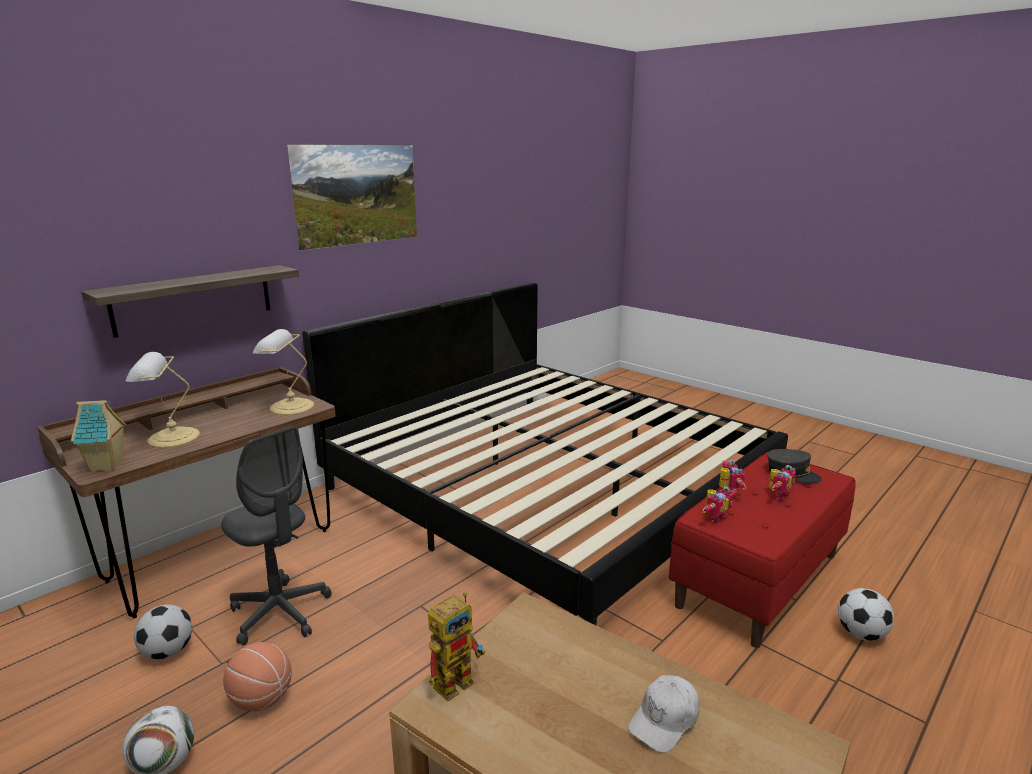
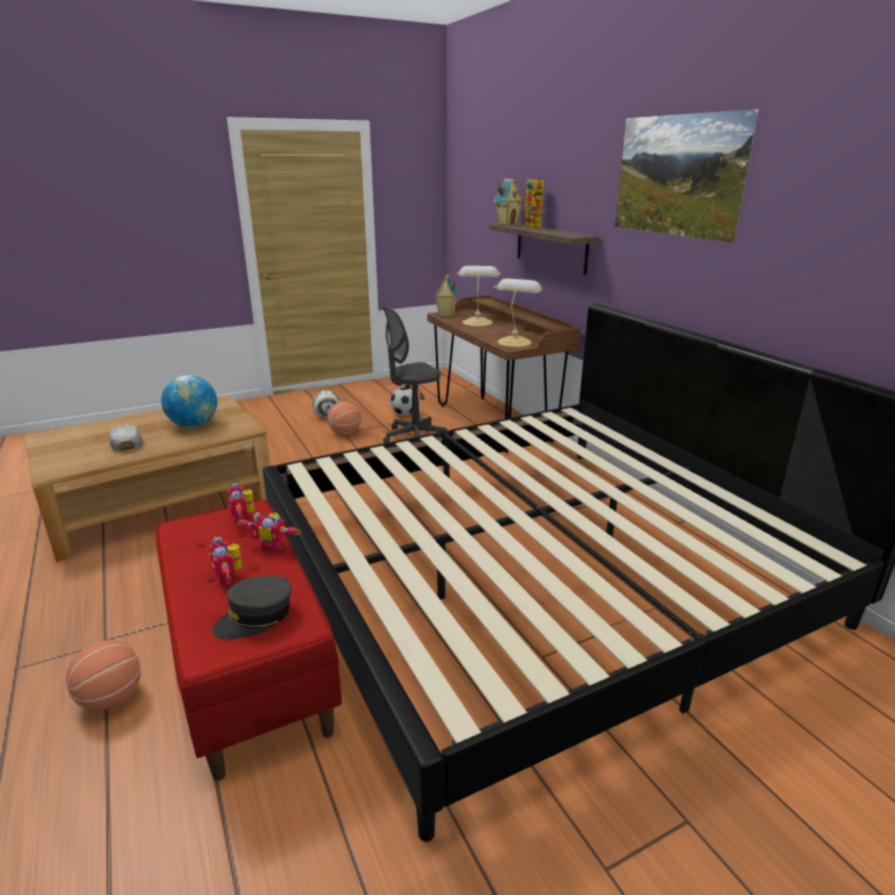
camera: 110 degrees right, 5 degrees up
toy robot [428,592,485,701] -> toy robot moved to [523,177,552,228]
football [838,588,894,641] -> basketball [66,640,141,711]
none -> globe [161,375,217,427]
none -> toy house [494,179,524,225]

